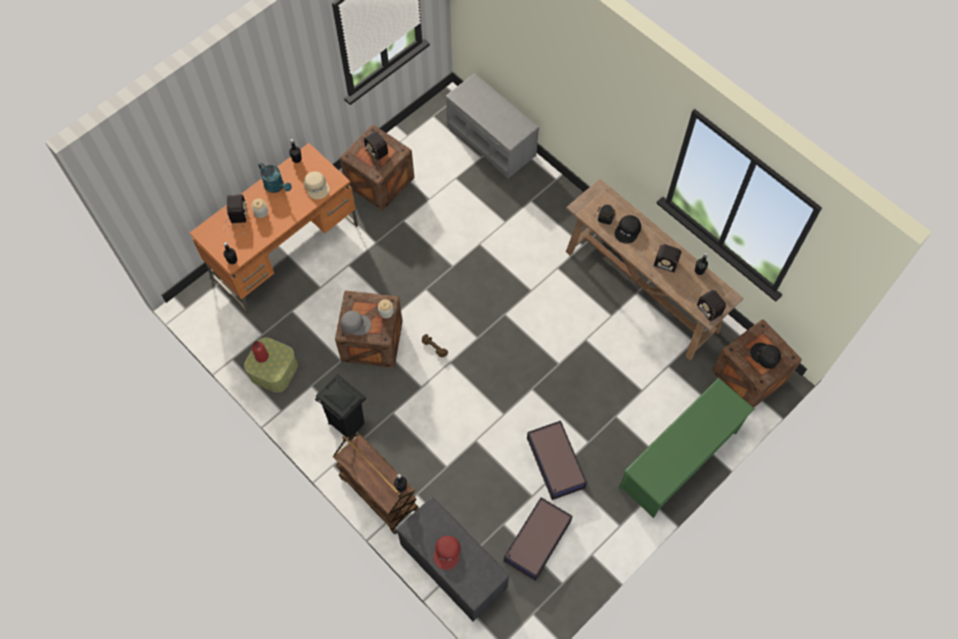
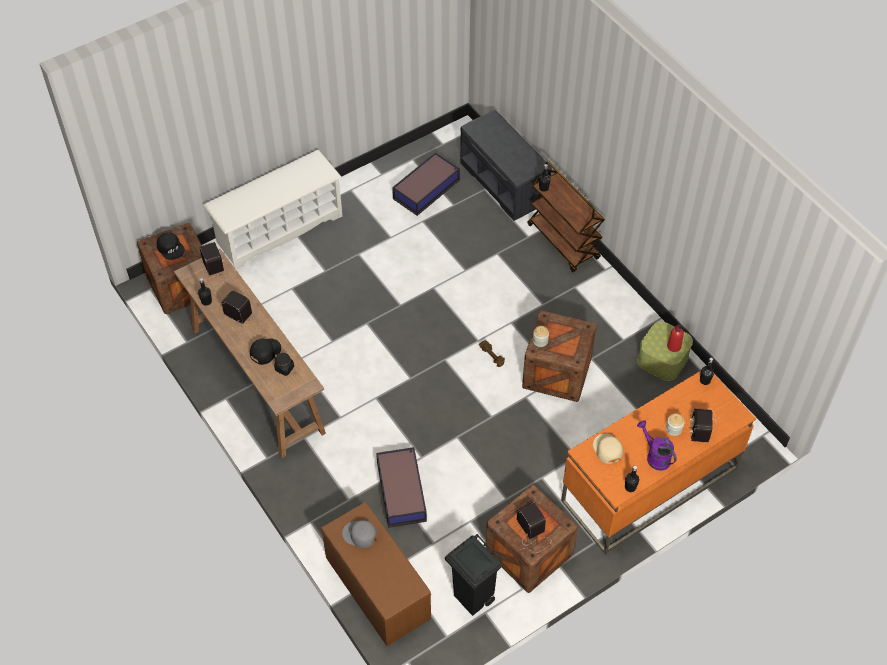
camera: 170 degrees left, 10 degrees down
turquoise watering can [258,163,292,193] -> purple watering can [637,420,677,471]
black trash can [315,374,366,441] -> black trash can moved to [445,534,502,616]
grey cap [341,311,371,336] -> grey cap moved to [342,520,377,548]
red cap [434,536,461,570] -> none
grey bench [446,73,539,178] -> brown bench [321,502,431,646]
storage box [527,421,587,500] -> storage box moved to [376,447,427,528]
green shoe rack [619,378,754,518] -> white shoe rack [203,150,343,270]

